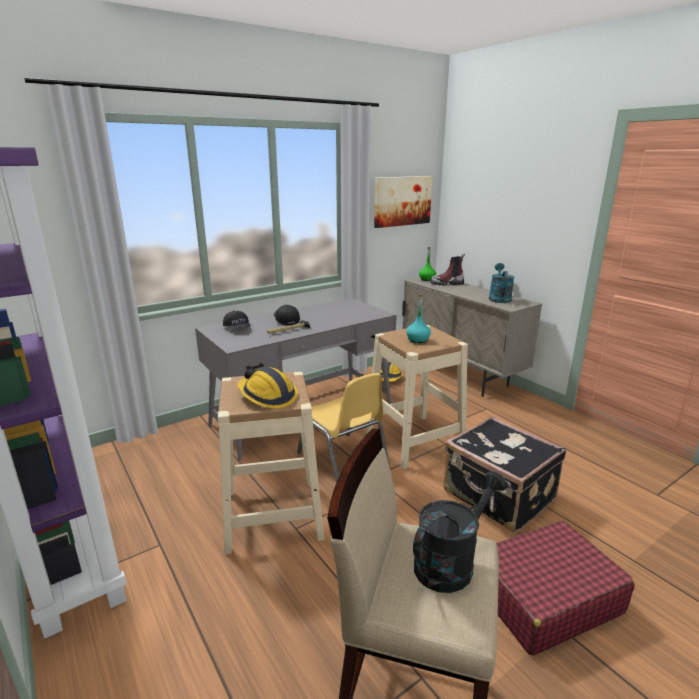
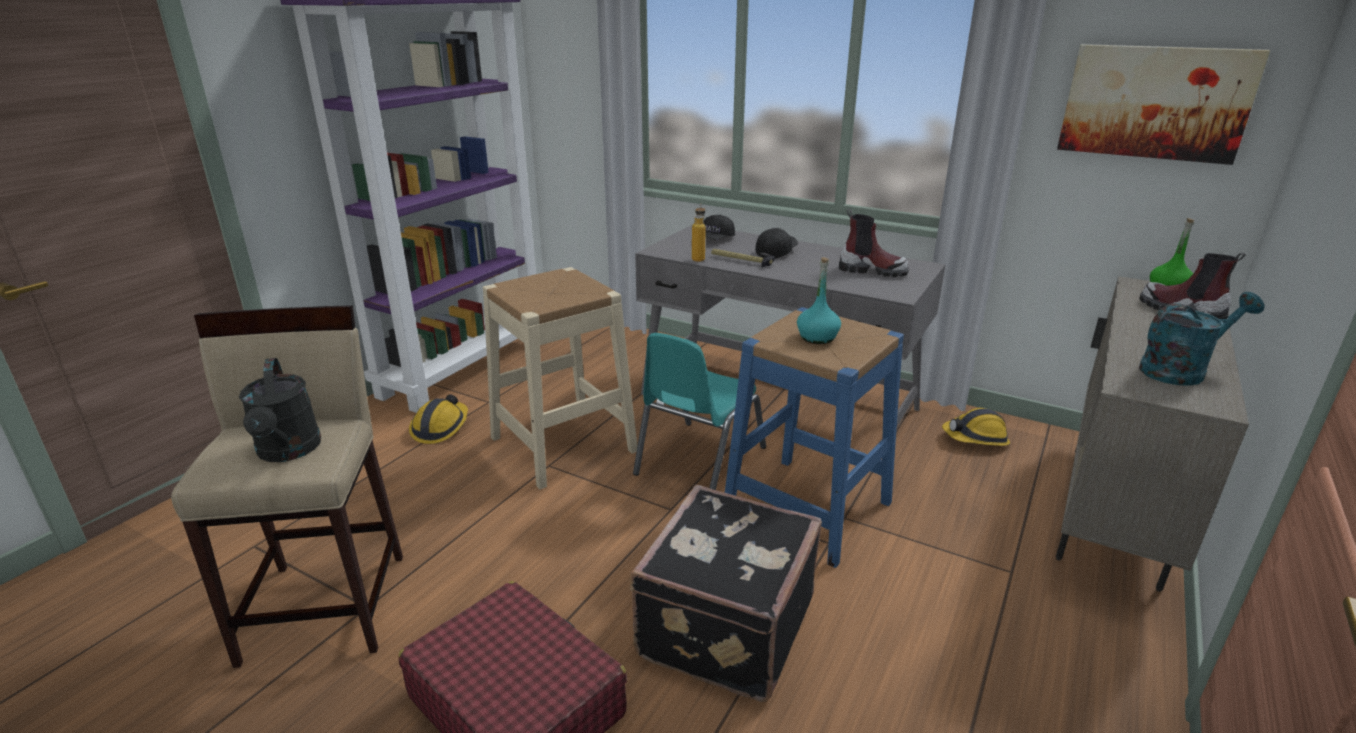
camera: 65 degrees right, 5 degrees up
hard hat [237,367,298,409] -> hard hat moved to [409,394,468,444]
yellow chair [297,373,390,483] -> turquoise chair [633,333,766,490]
beige stool [366,325,468,469] -> blue stool [725,307,904,568]
black watering can [413,471,508,593] -> black watering can turned 45 degrees clockwise [239,358,321,462]
none -> bottle [692,203,706,262]
none -> boot [839,209,909,277]

